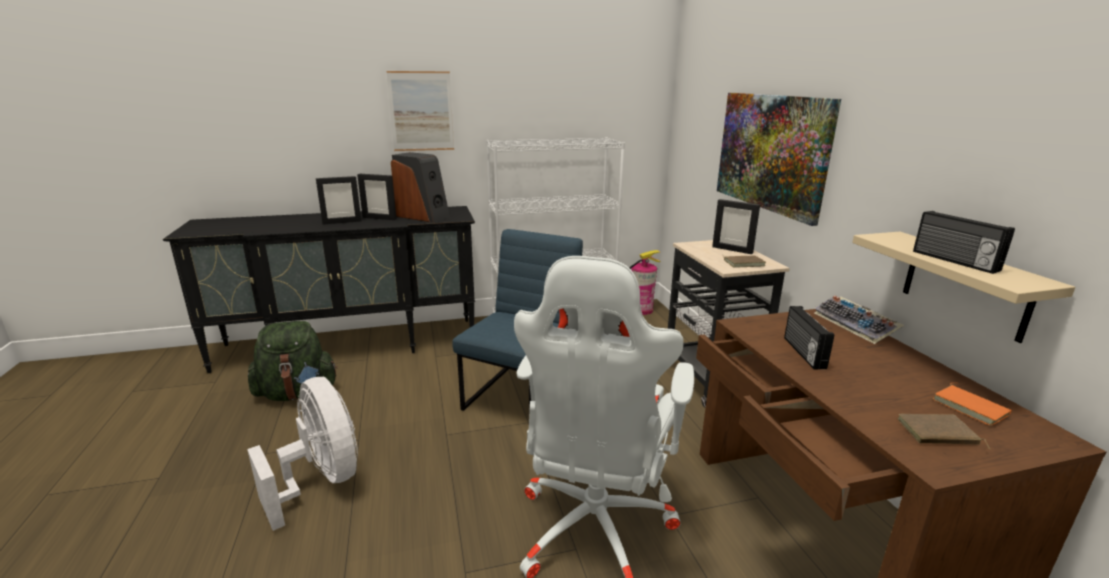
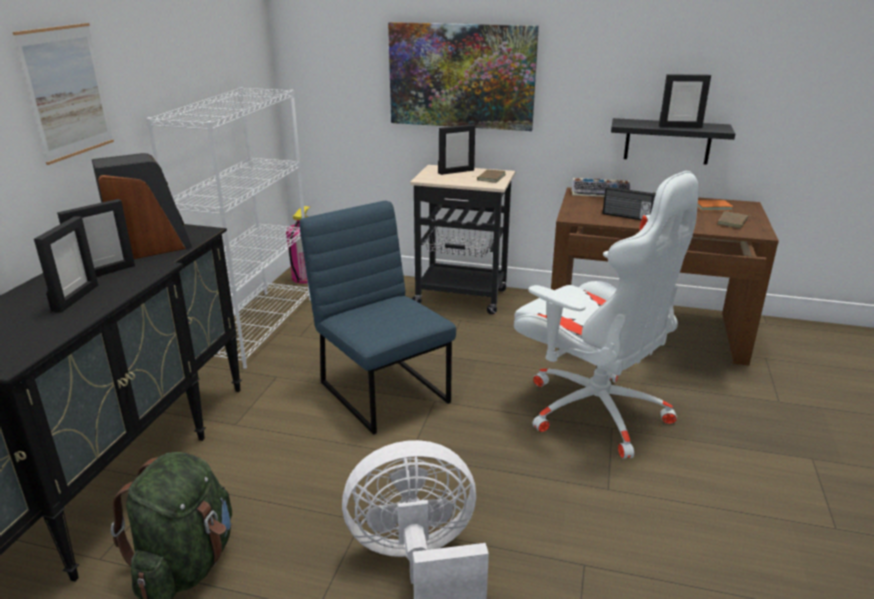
camera: 60 degrees left, 5 degrees up
beige shelf [852,232,1075,343] -> black shelf [611,118,735,165]
radio [913,211,1015,274] -> picture frame [659,74,711,128]

